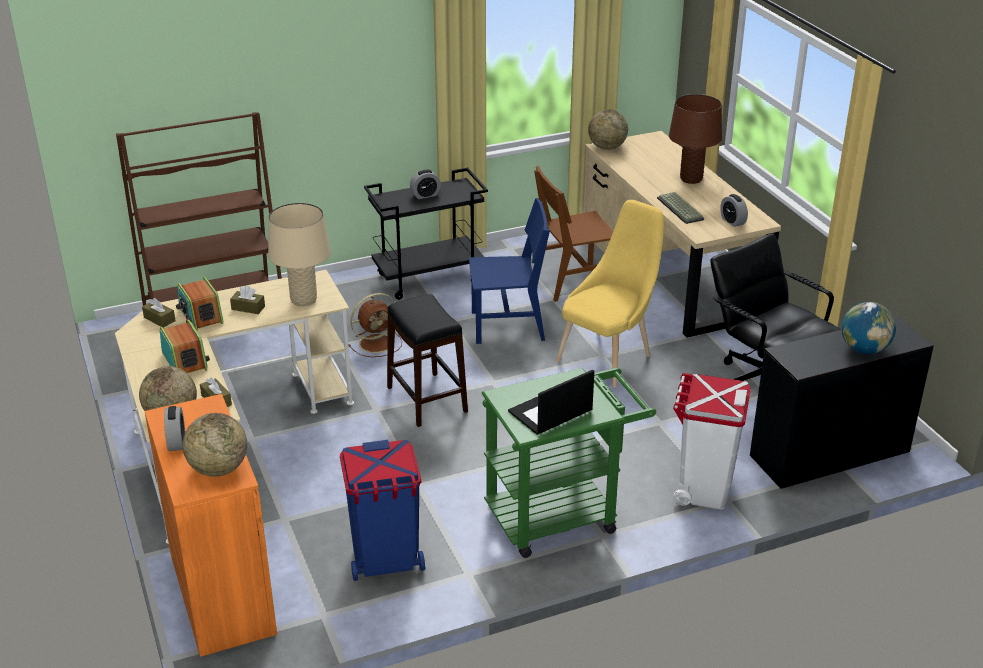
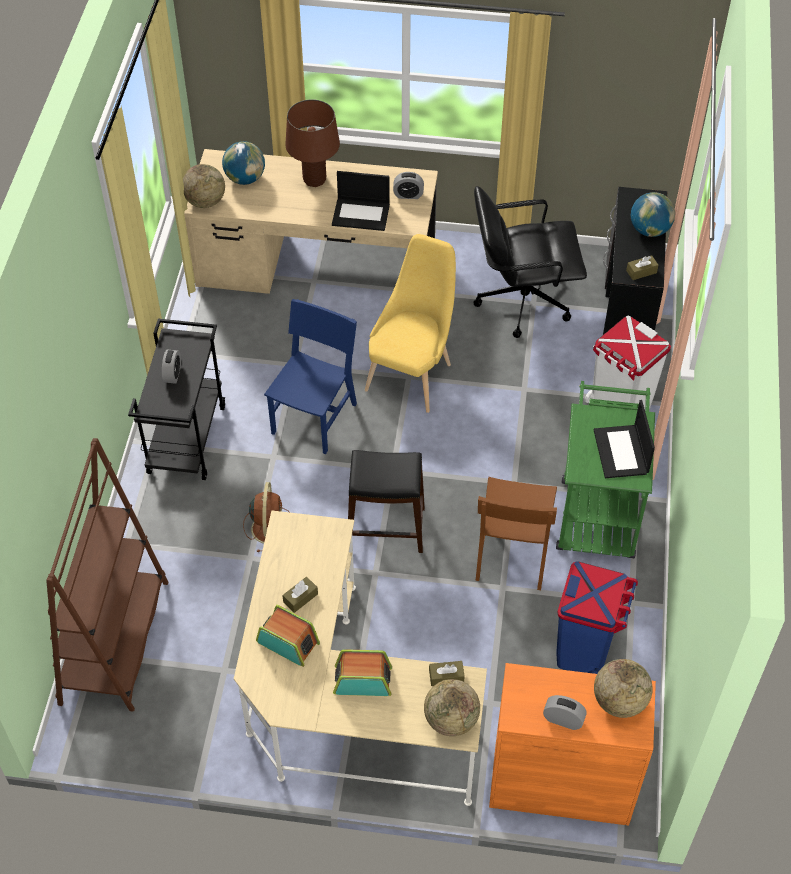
camera: 60 degrees left, 20 degrees up
brown tissue box [142,298,176,328] -> brown tissue box moved to [626,255,658,280]
radio [176,277,223,331] -> radio turned 150 degrees counterclockwise [256,605,320,667]
beige table lamp [268,203,331,306] -> none
brown chair [534,166,613,302] -> brown chair moved to [475,477,557,590]
yellow chair [556,200,664,387] -> yellow chair turned 45 degrees clockwise [365,234,456,413]
keyboard [657,192,704,224] -> laptop [332,171,390,231]
none -> globe [222,141,265,185]

